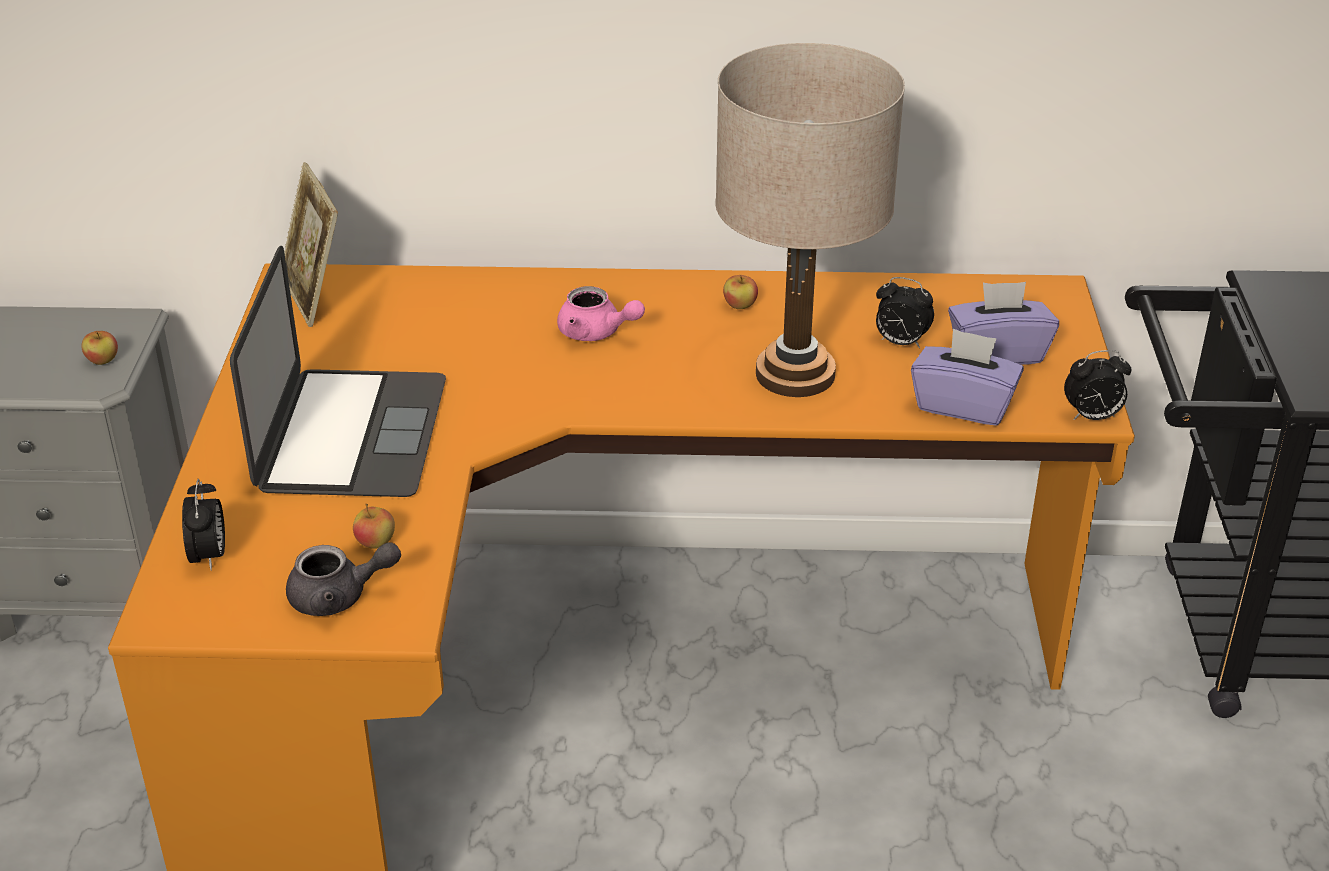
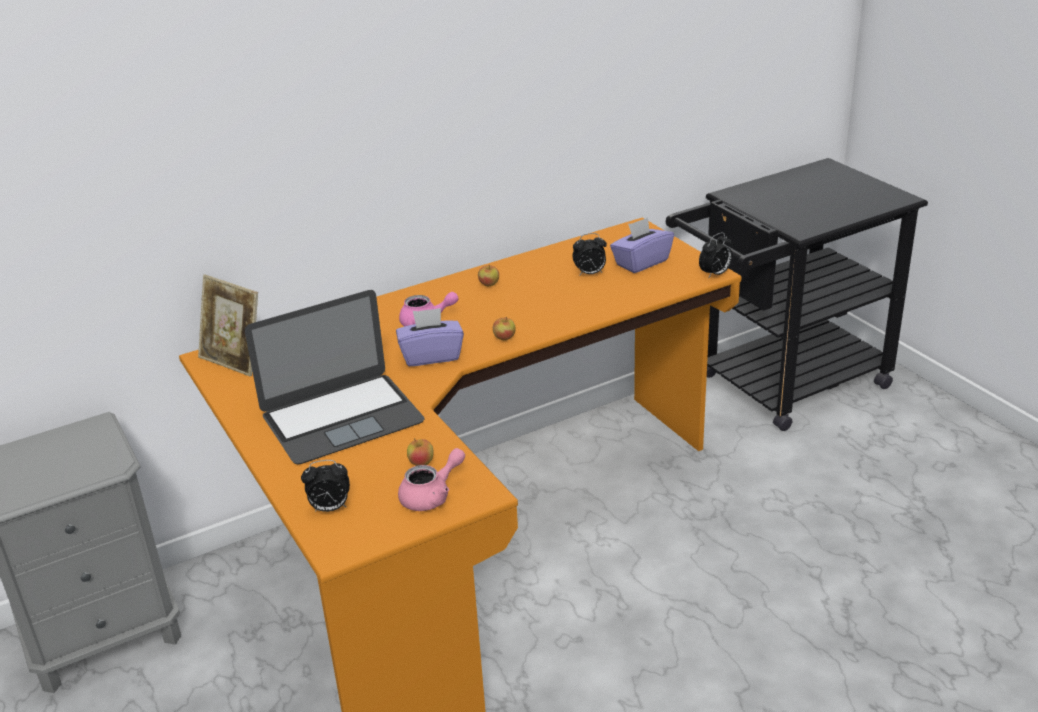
camera: 30 degrees left, 5 degrees down
apple [81,331,118,365] -> apple moved to [493,316,515,340]
alarm clock [182,479,225,571] -> alarm clock turned 120 degrees clockwise [301,460,350,512]
laptop [230,246,446,497] -> laptop turned 90 degrees clockwise [245,290,425,464]
grey teapot [286,542,401,616] -> pink teapot [398,448,465,511]
beige table lamp [715,43,905,397] -> none
purple tissue box [911,328,1024,426] -> purple tissue box moved to [396,308,464,366]

